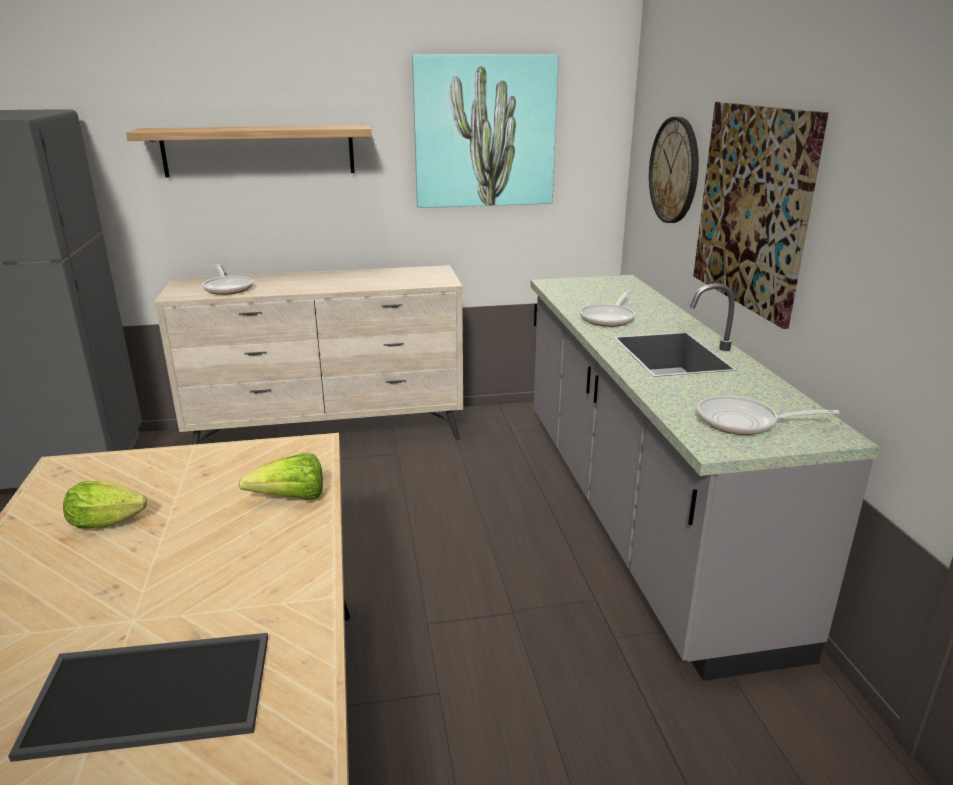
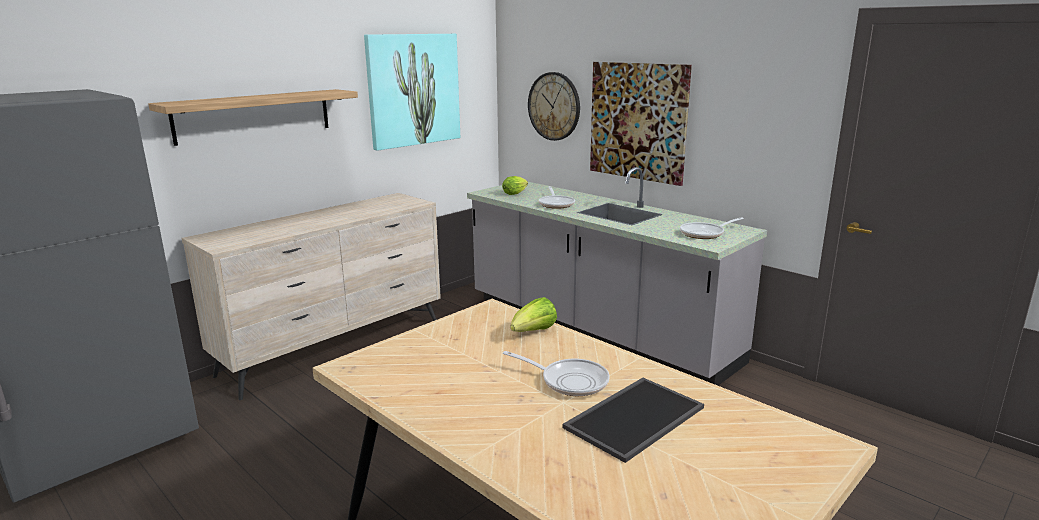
camera: 35 degrees left, 5 degrees down
lettuce [63,481,147,529] -> lettuce moved to [502,176,528,195]
frying pan [202,264,254,295] -> frying pan moved to [503,351,610,396]

